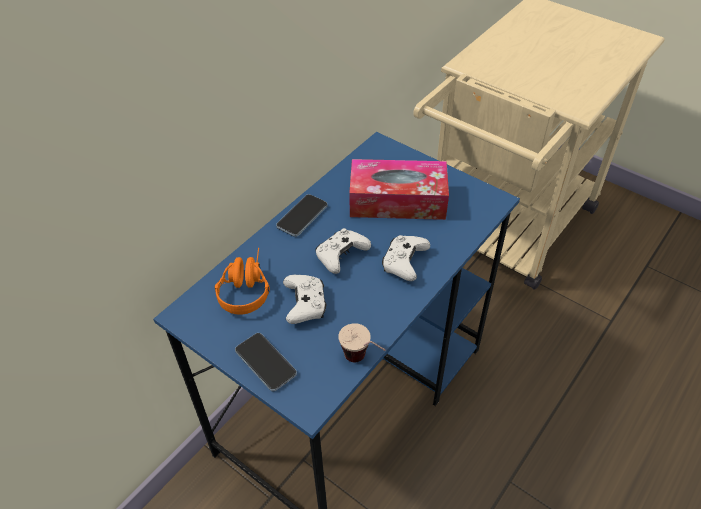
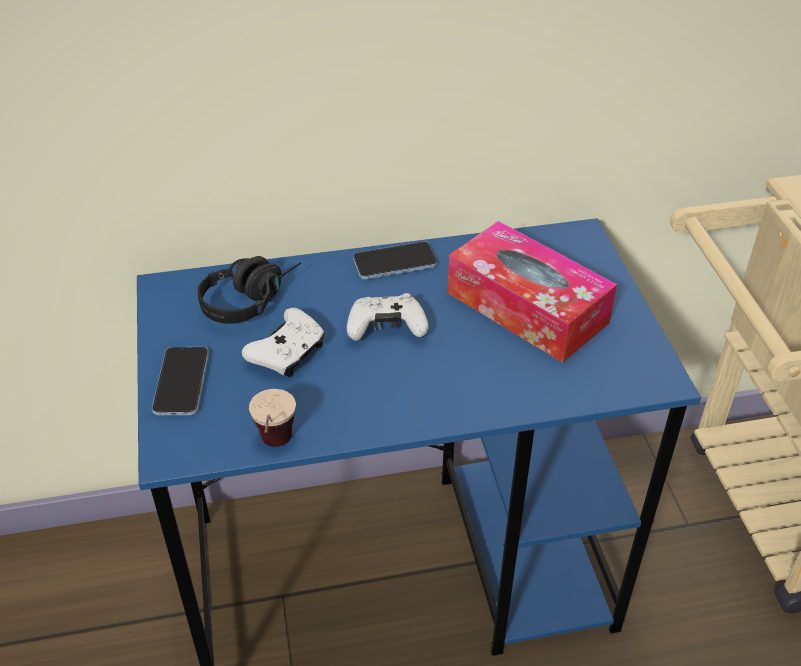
camera: 40 degrees right, 5 degrees down
orange headphones [215,248,270,315] -> black headphones [198,256,301,324]
white game controller [382,235,430,281] -> none

